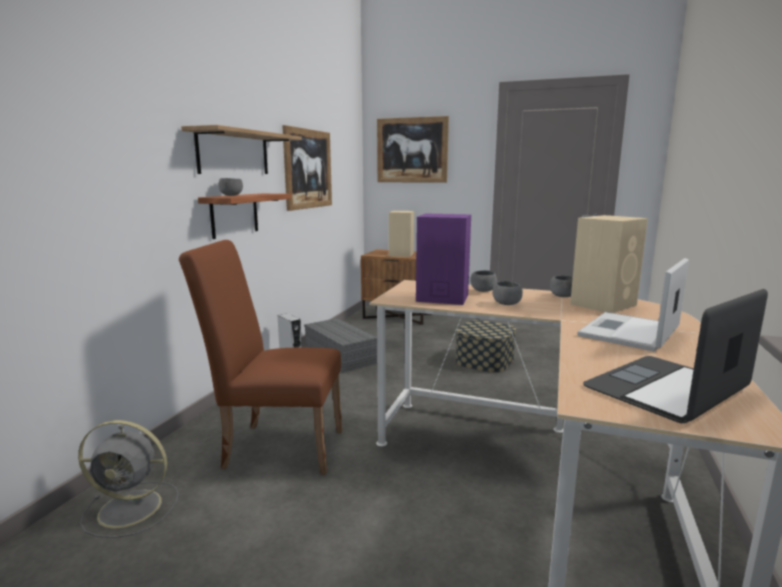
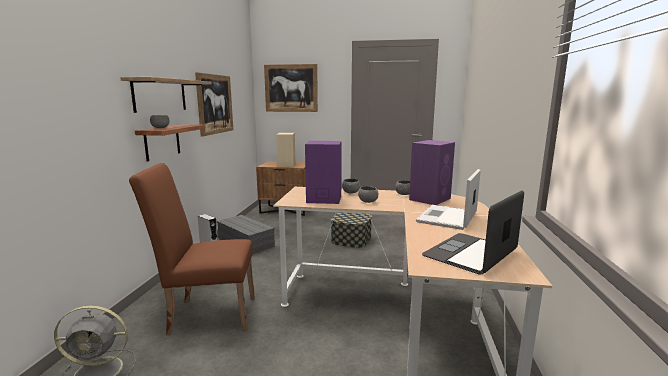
camera: 10 degrees left, 0 degrees up
beige speaker [570,215,648,313] -> purple speaker [409,140,455,205]

